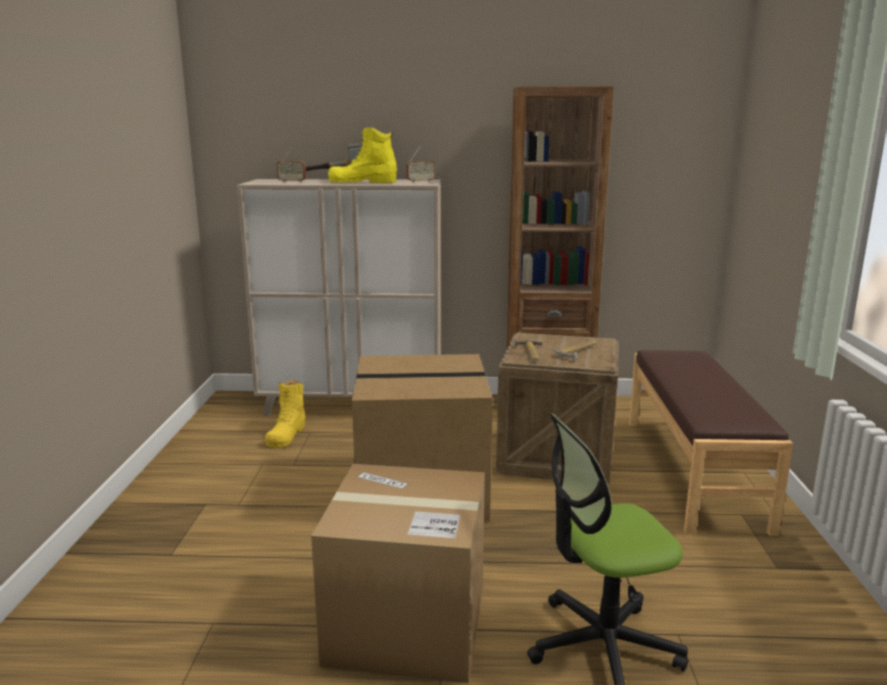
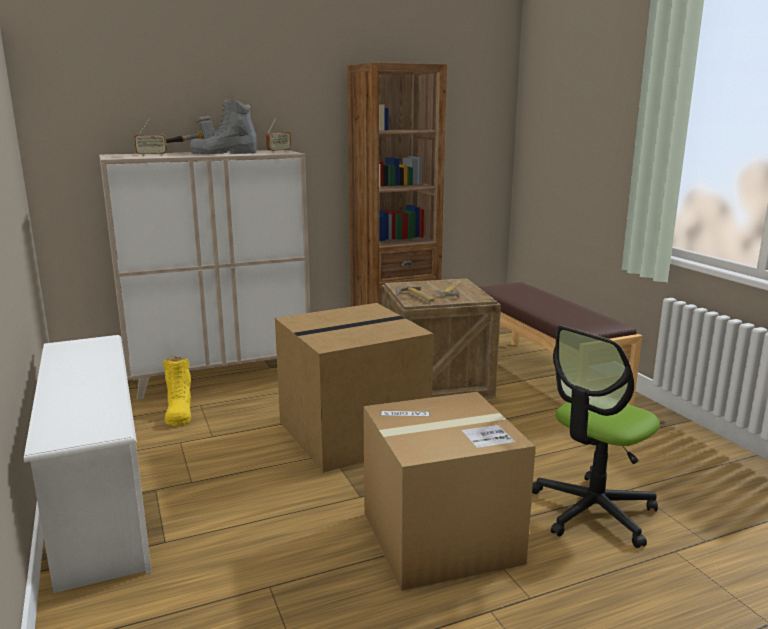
camera: 25 degrees left, 0 degrees up
yellow boot [328,127,397,183] -> grey boot [190,100,257,154]
none -> white shoe rack [24,335,152,593]

